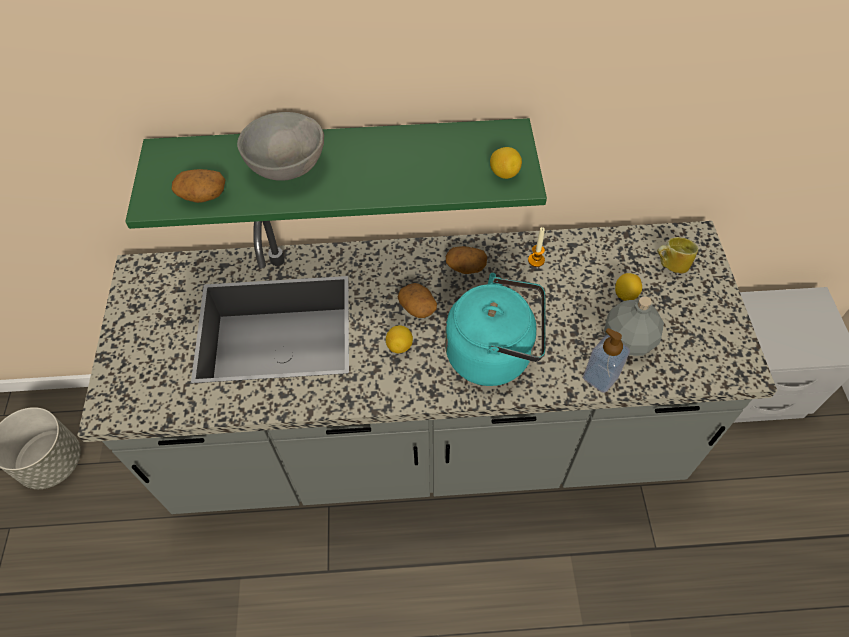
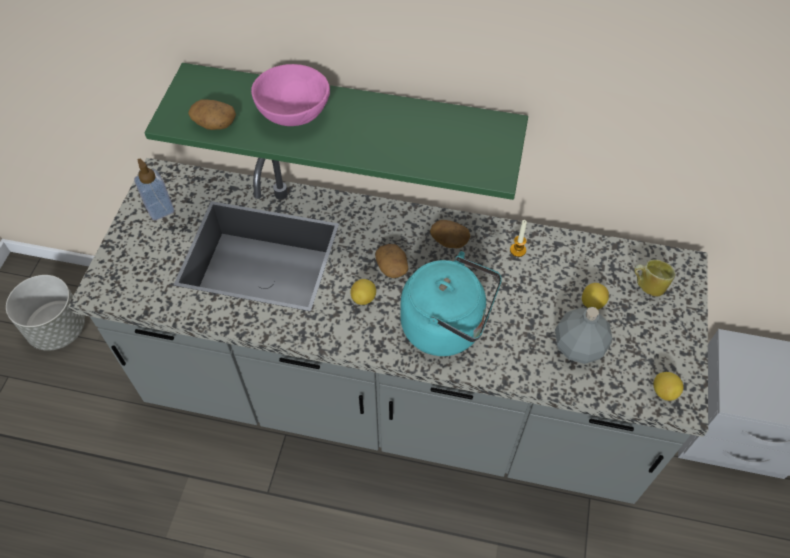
camera: 15 degrees right, 0 degrees up
grey bowl [237,112,324,181] -> pink bowl [251,64,330,126]
lemon [490,147,522,179] -> lemon moved to [653,372,683,401]
soap dispenser [583,328,630,393] -> soap dispenser moved to [134,158,174,221]

